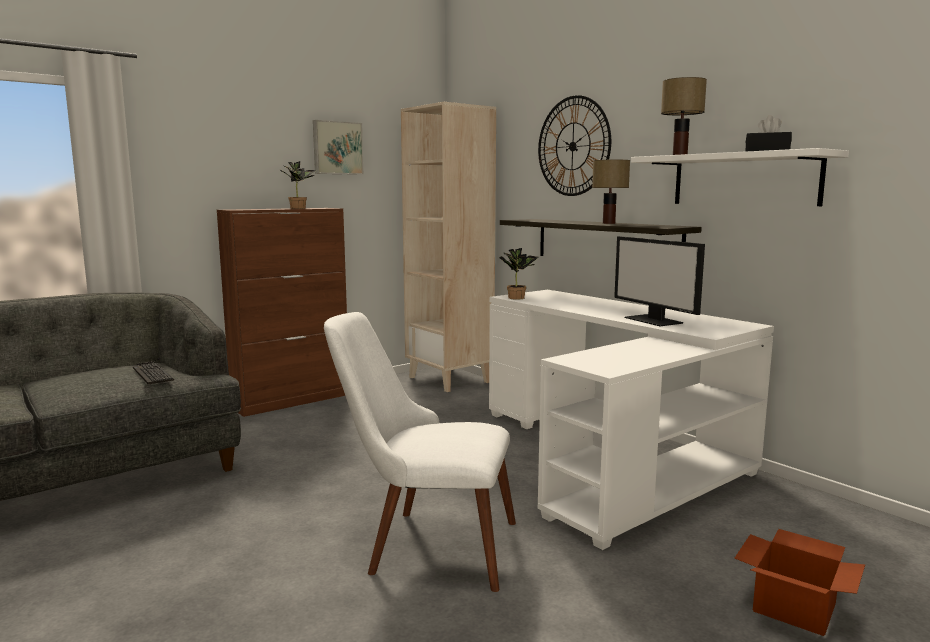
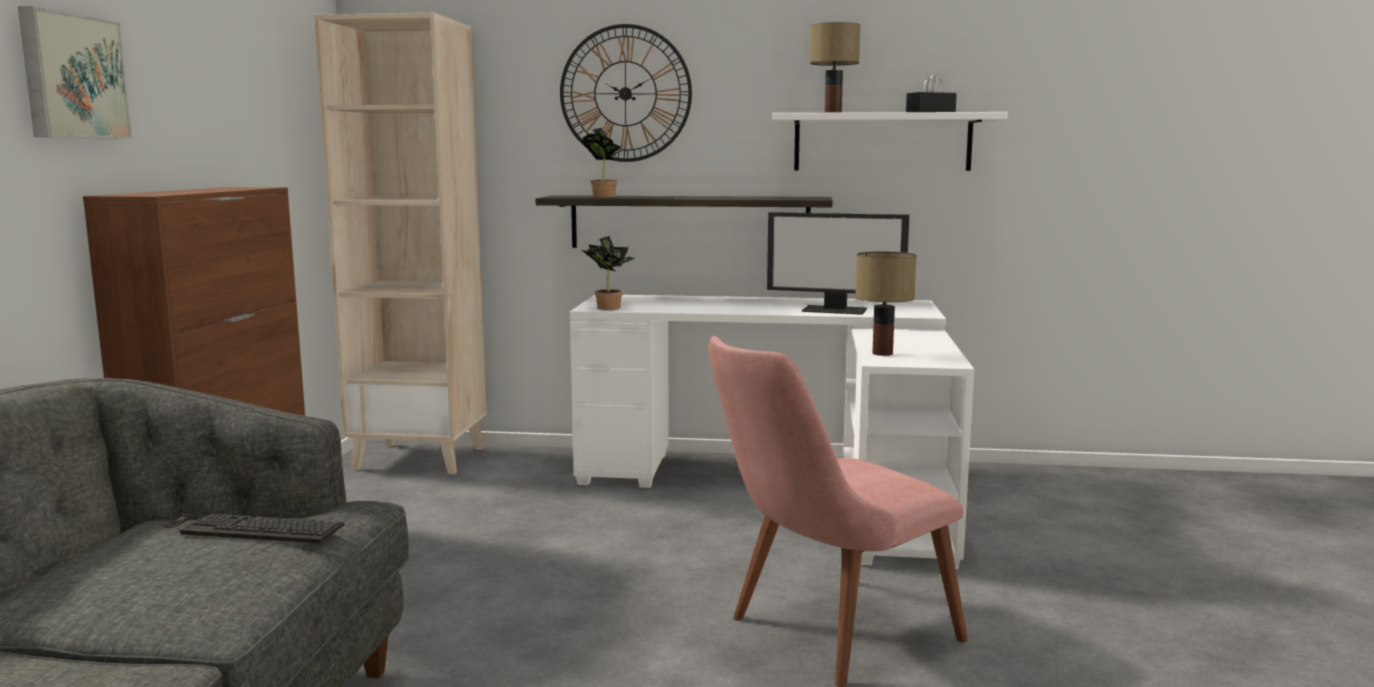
camera: 45 degrees left, 0 degrees up
potted plant [280,161,316,209] -> potted plant moved to [579,128,628,198]
picture [313,120,364,175] -> picture moved to [18,6,132,139]
white chair [324,312,516,592] -> pink chair [708,336,968,687]
table lamp [592,160,630,224] -> table lamp moved to [855,252,917,356]
cardboard box [735,529,865,636] -> none

